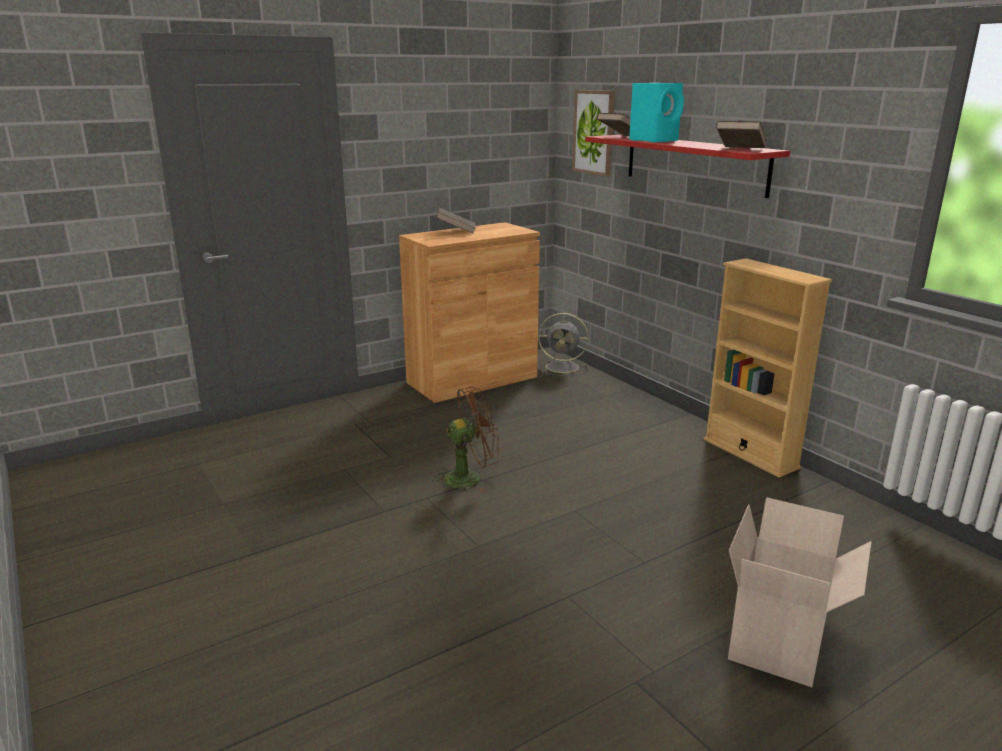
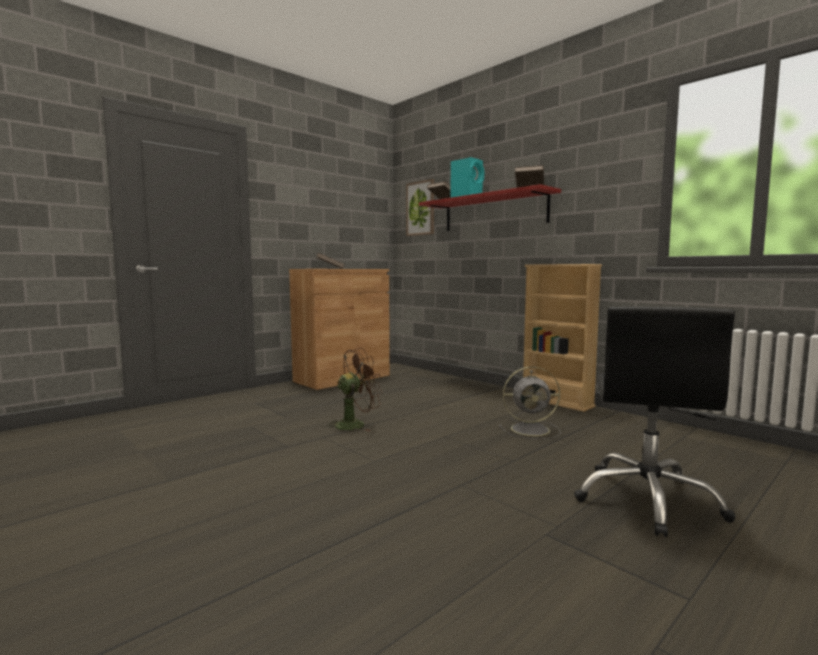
camera: 10 degrees left, 15 degrees down
grey fan [538,313,589,376] -> grey fan moved to [499,367,561,439]
cardboard box [728,497,871,687] -> black office chair [574,307,735,537]

